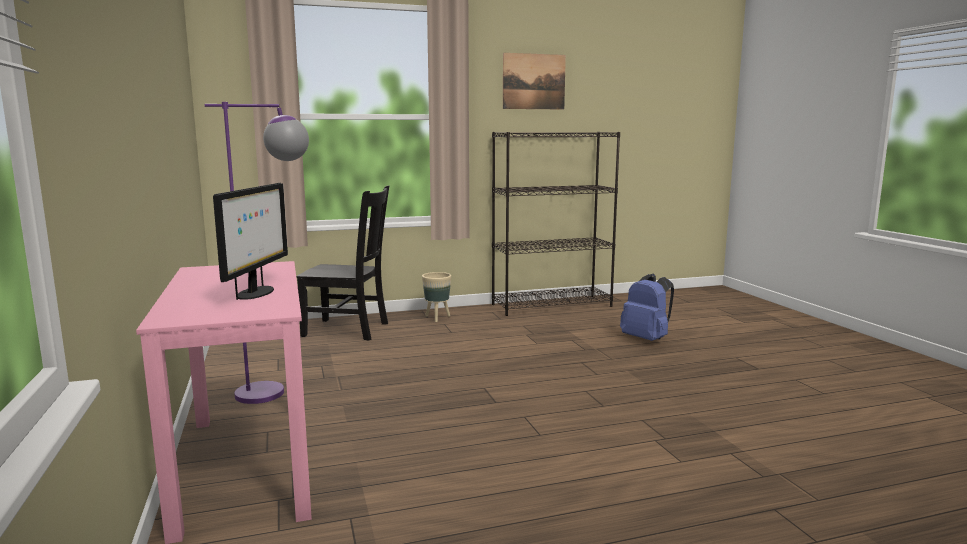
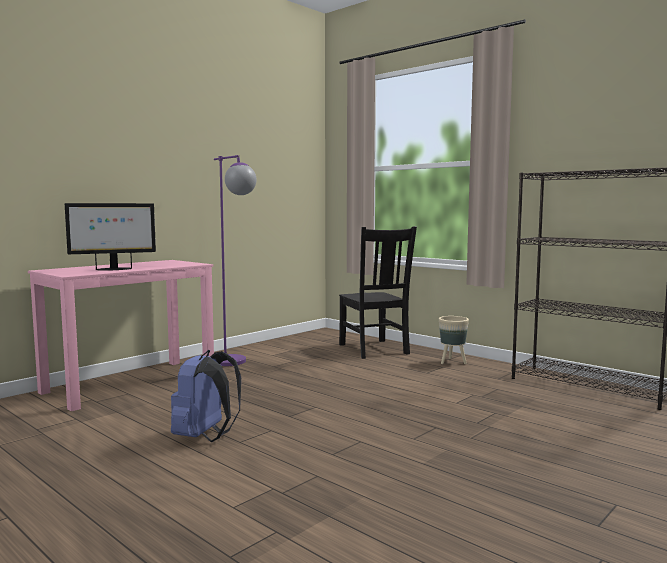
camera: 60 degrees right, 5 degrees down
picture [503,53,566,110] -> none
blue backpack [620,274,674,341] -> blue backpack moved to [171,350,241,442]

